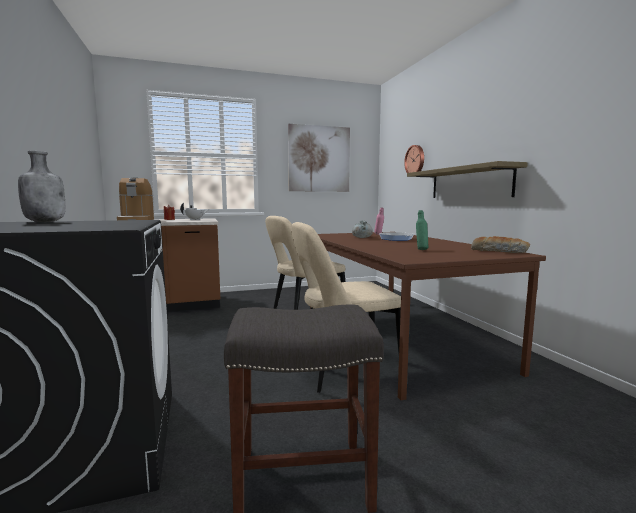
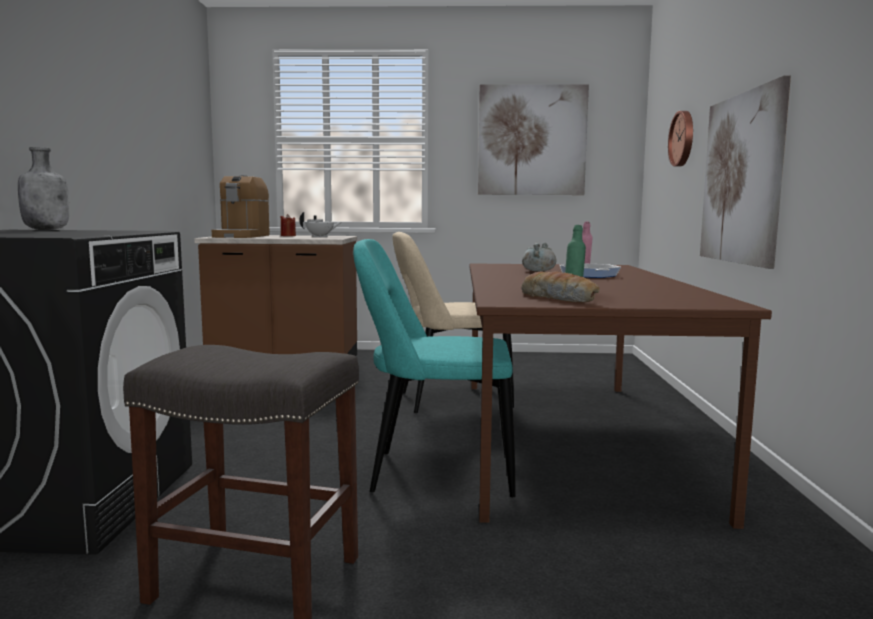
camera: 20 degrees right, 0 degrees up
beige chair [291,222,401,393] -> turquoise chair [353,239,516,497]
shelf [407,161,528,198] -> picture [700,75,791,269]
bread [471,236,530,253] -> bread moved to [521,271,600,302]

